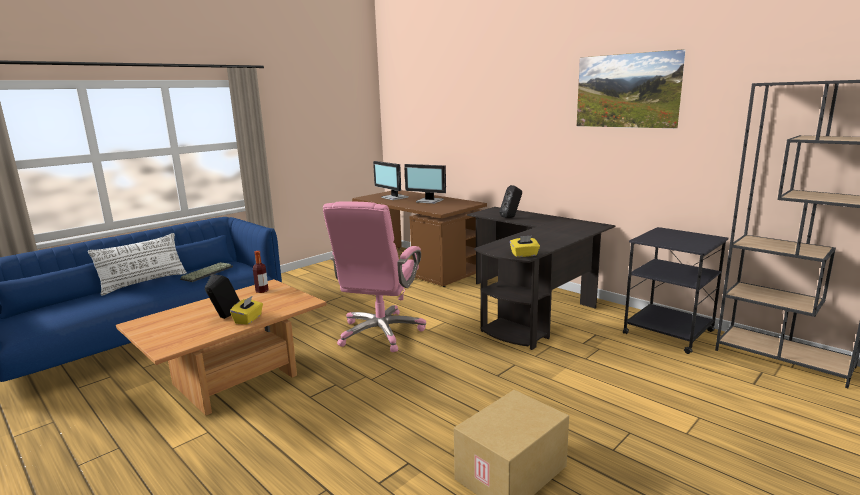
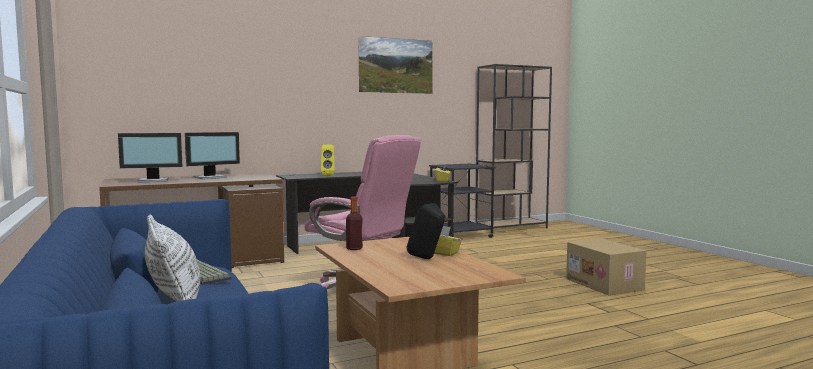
camera: 70 degrees left, 10 degrees down
black speaker [499,185,522,218] -> yellow speaker [321,145,335,176]

